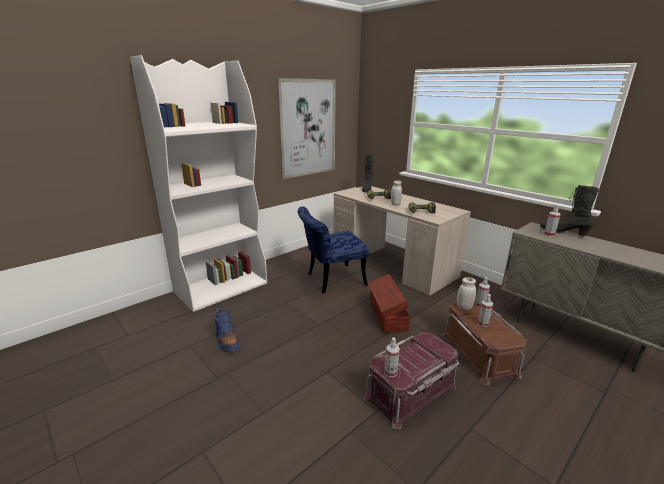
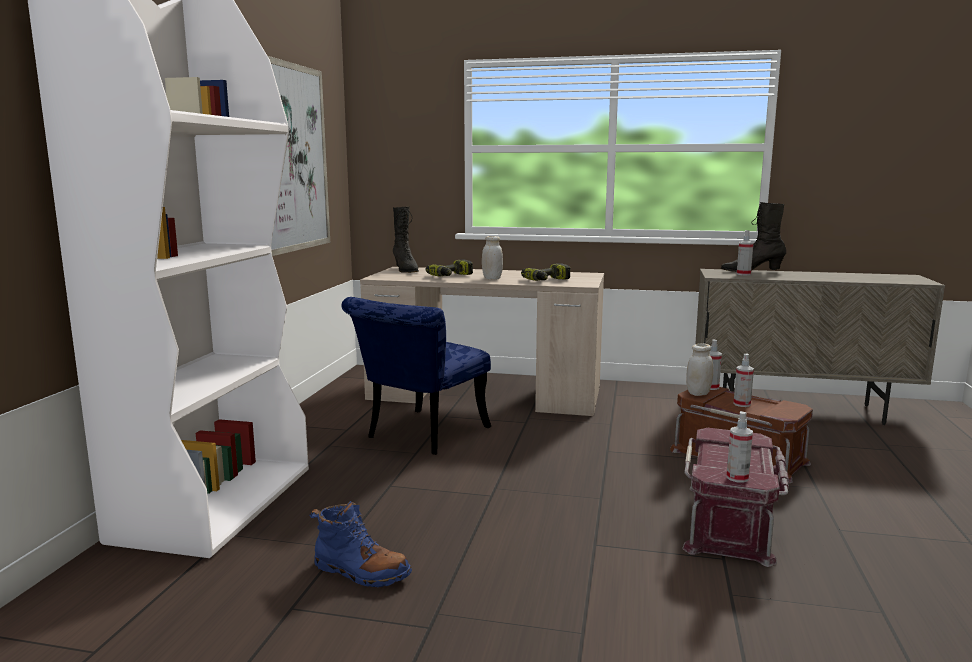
camera: 35 degrees left, 10 degrees down
brown storage box [368,274,410,333] -> none

